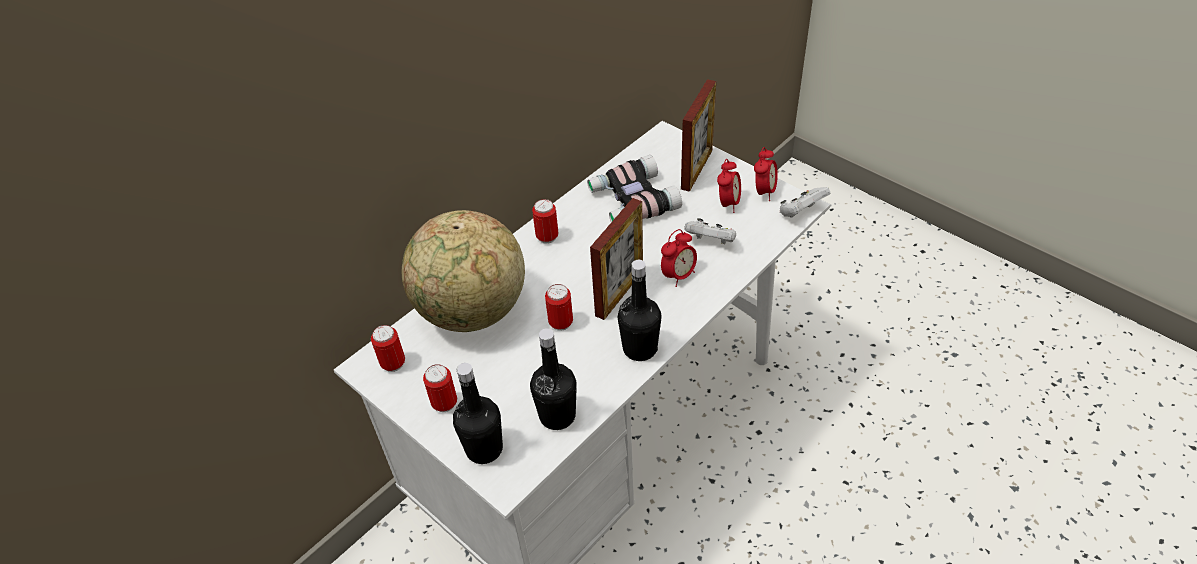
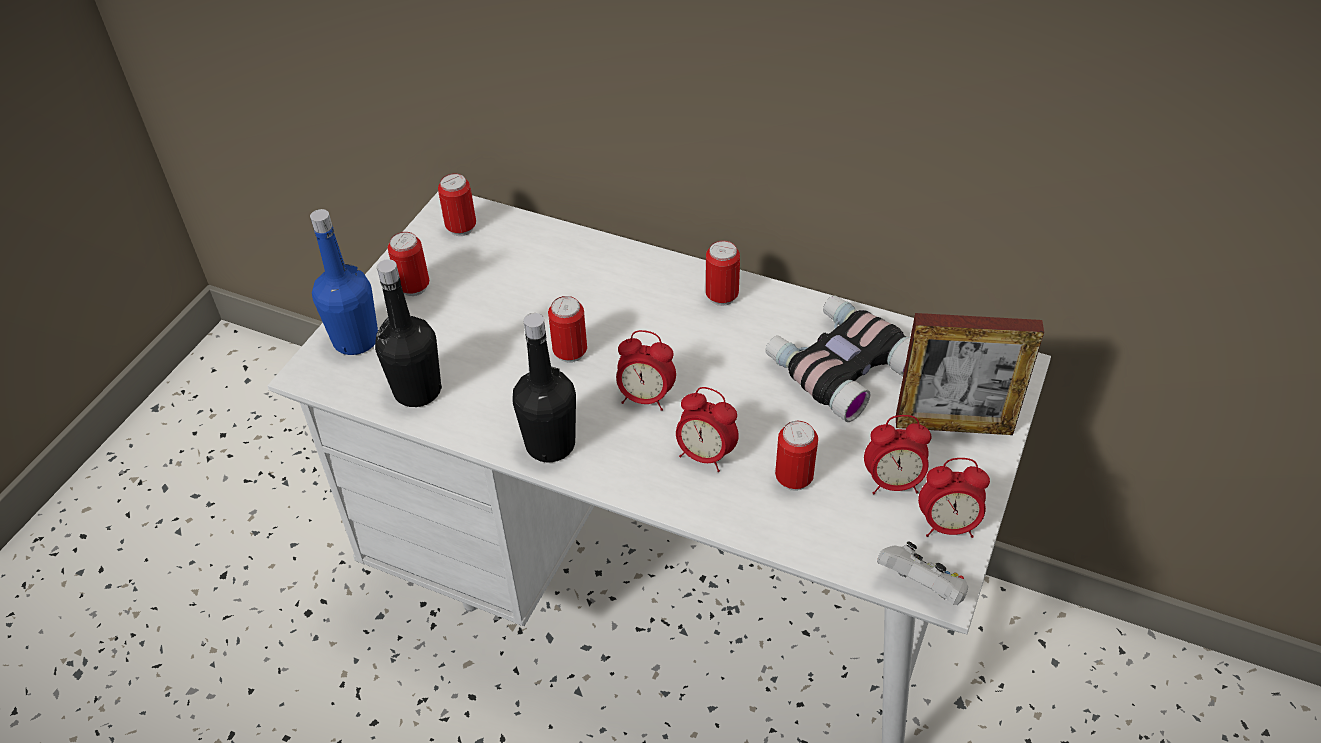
camera: 70 degrees right, 0 degrees up
globe [402,210,525,332] -> none
black bottle [453,363,503,464] -> blue bottle [310,209,378,355]
picture frame [590,198,643,320] -> alarm clock [616,330,676,411]
white game controller [684,218,736,244] -> can [775,421,818,491]

